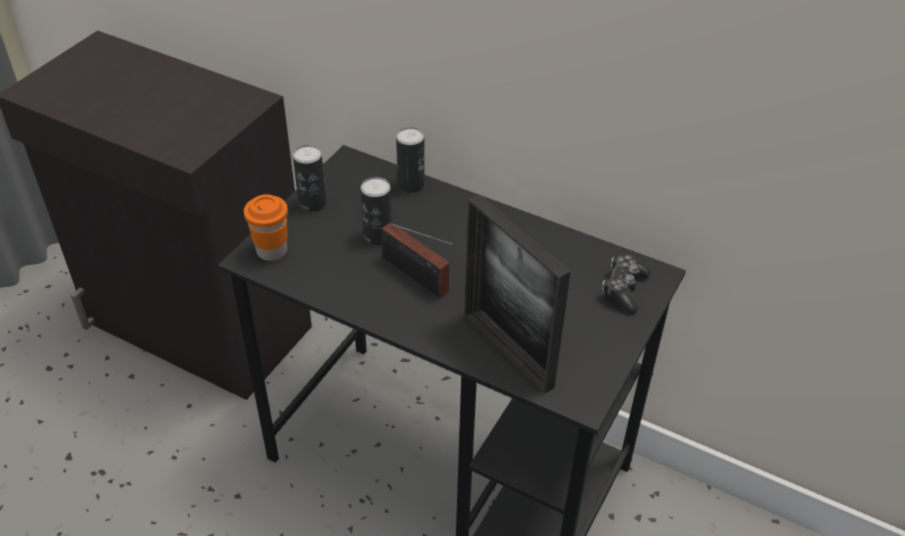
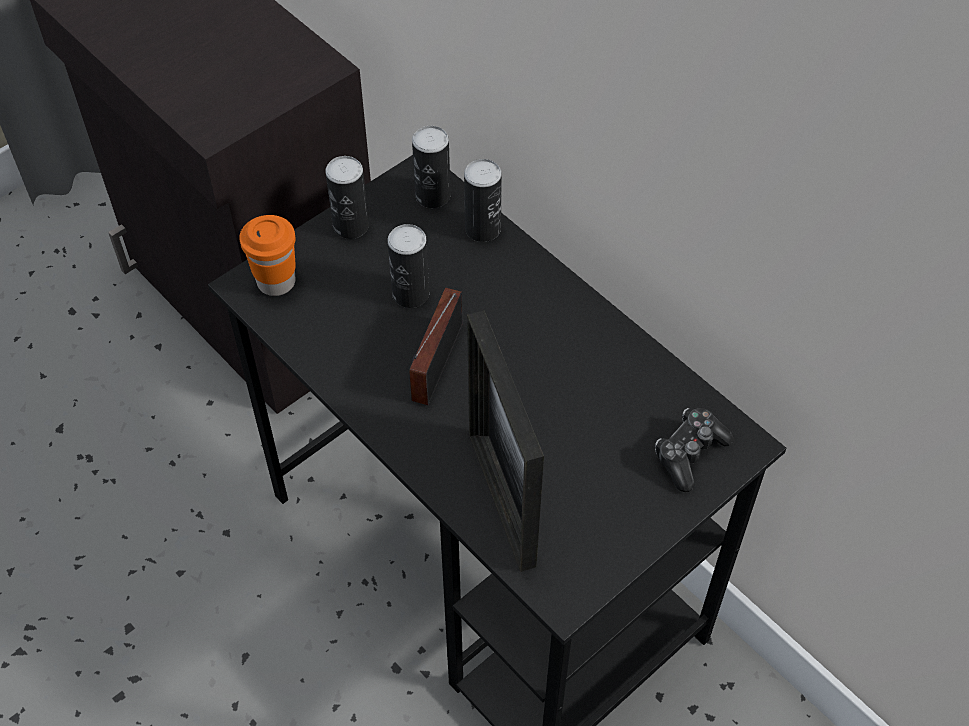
camera: 20 degrees right, 10 degrees up
radio [381,222,455,299] -> radio turned 45 degrees clockwise [409,288,463,405]
none -> can [412,126,451,208]

